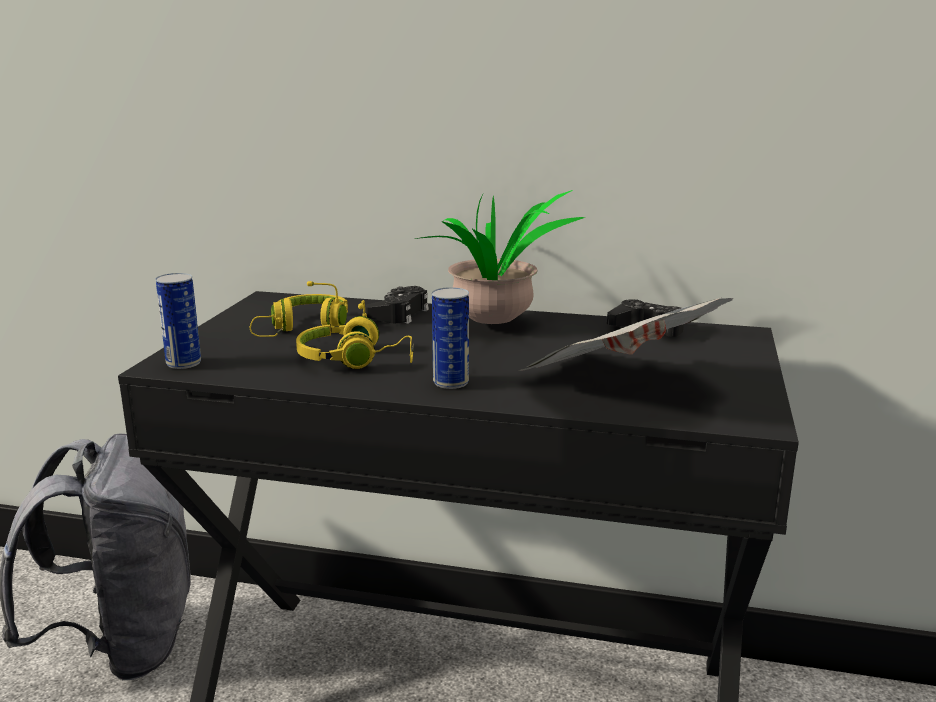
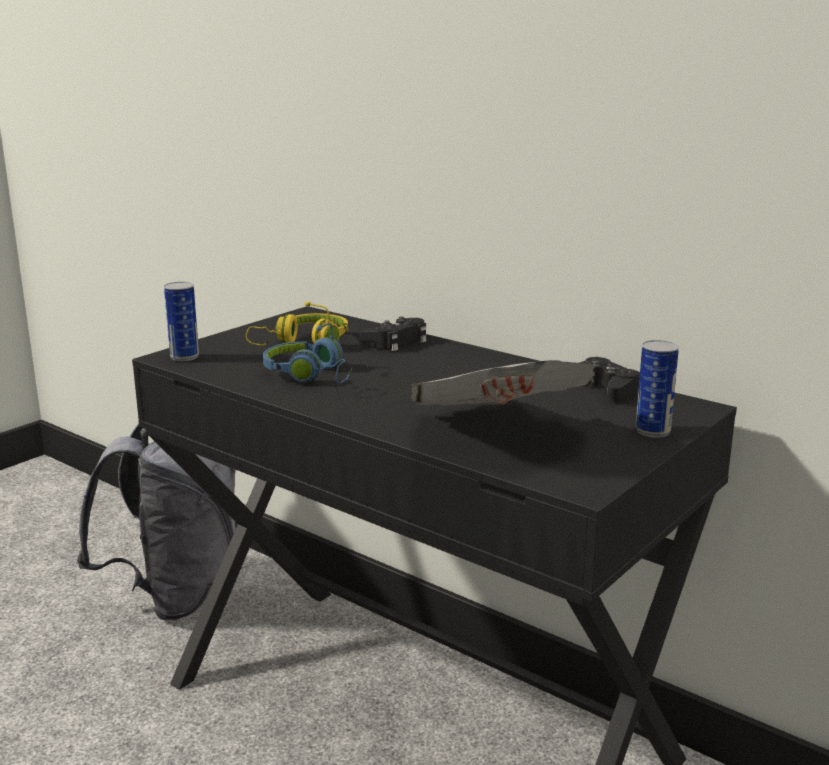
camera: 25 degrees right, 0 degrees up
yellow headphones [296,300,414,369] -> blue headphones [263,323,352,384]
potted plant [415,190,585,324] -> none
can [432,287,469,389] -> can moved to [635,340,679,438]

